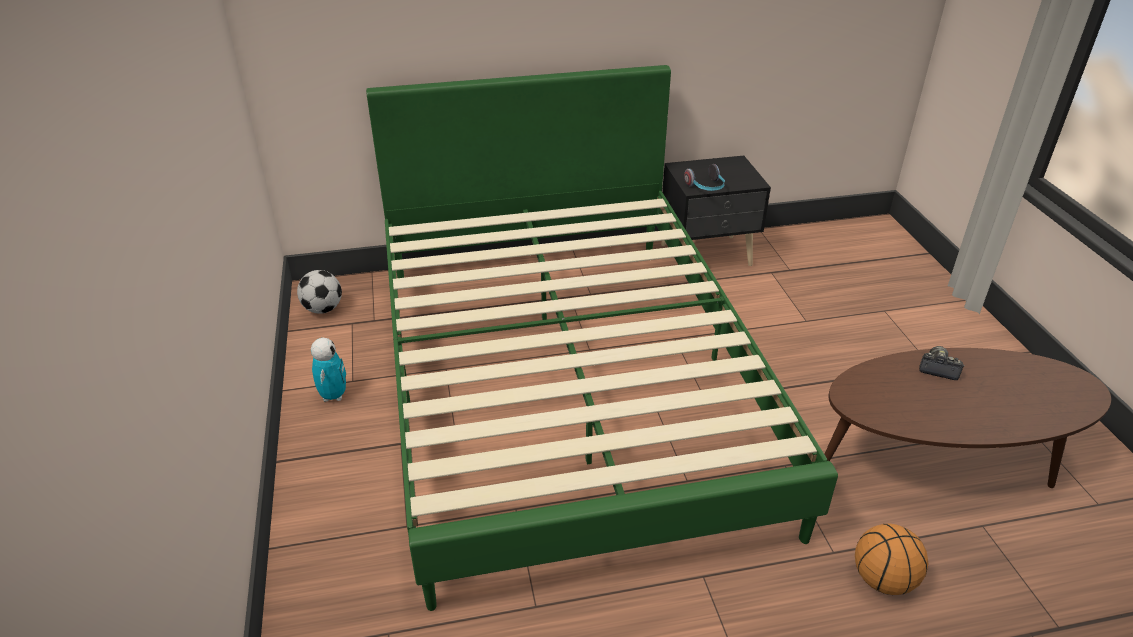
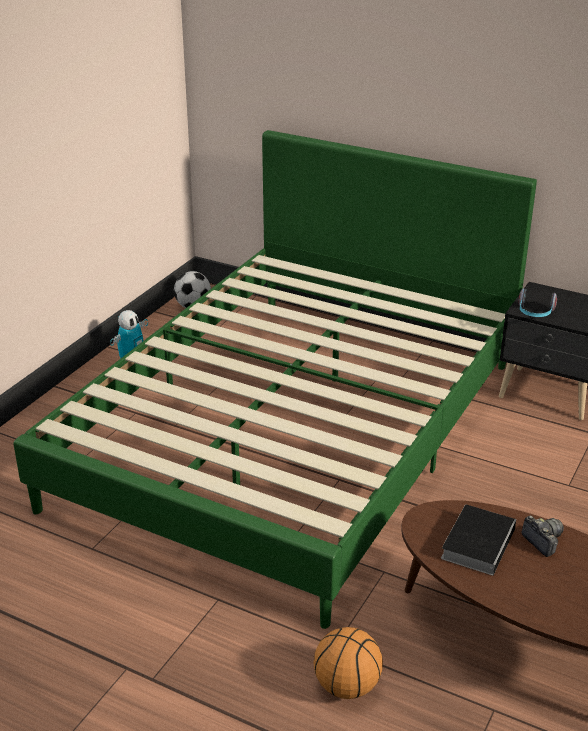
camera: 40 degrees right, 5 degrees down
none -> book [441,505,516,576]

